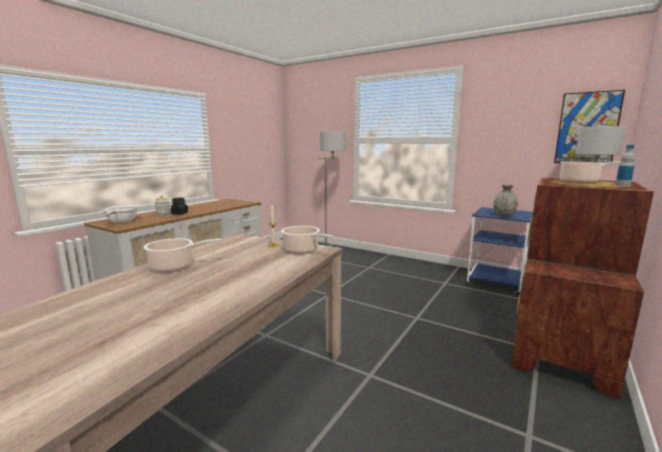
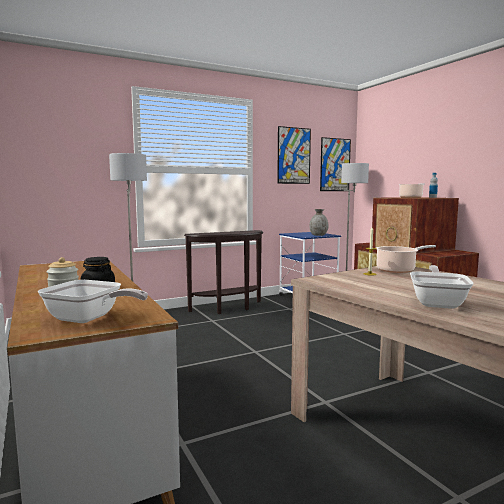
camera: 60 degrees left, 5 degrees down
cooking pot [144,238,221,272] -> frying pan [410,265,474,309]
none -> brown console table [184,230,263,314]
none -> picture [277,126,311,184]

